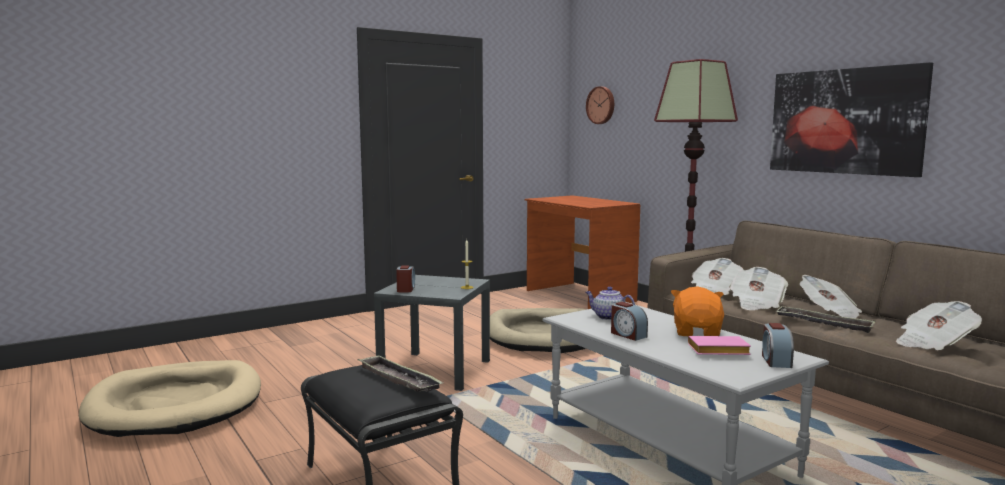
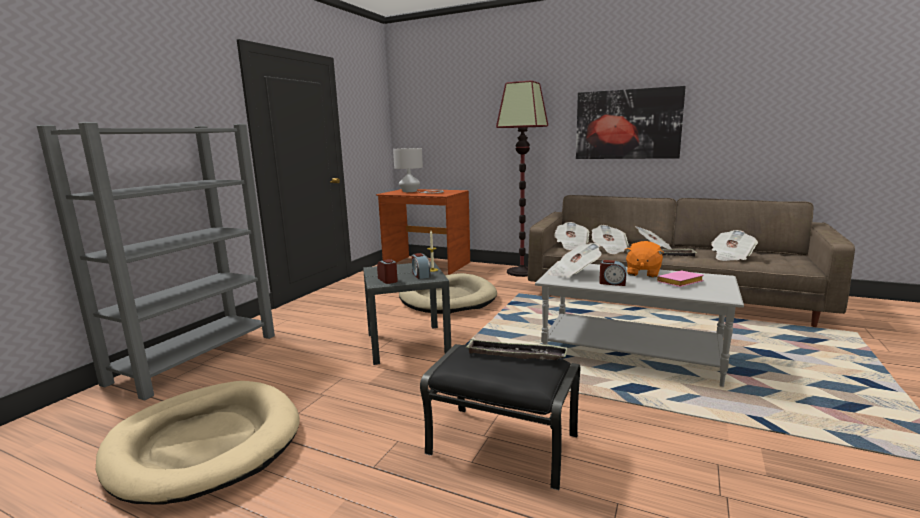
camera: 30 degrees left, 5 degrees up
wall clock [586,86,614,124] -> none
teapot [586,287,635,320] -> newspaper [548,243,602,278]
orange plush toy [671,286,724,336] -> orange plush toy turned 135 degrees counterclockwise [625,241,664,278]
alarm clock [762,323,794,368] -> alarm clock moved to [412,253,431,279]
none -> grey bookcase [37,122,275,400]
none -> white table lamp [393,148,444,193]

